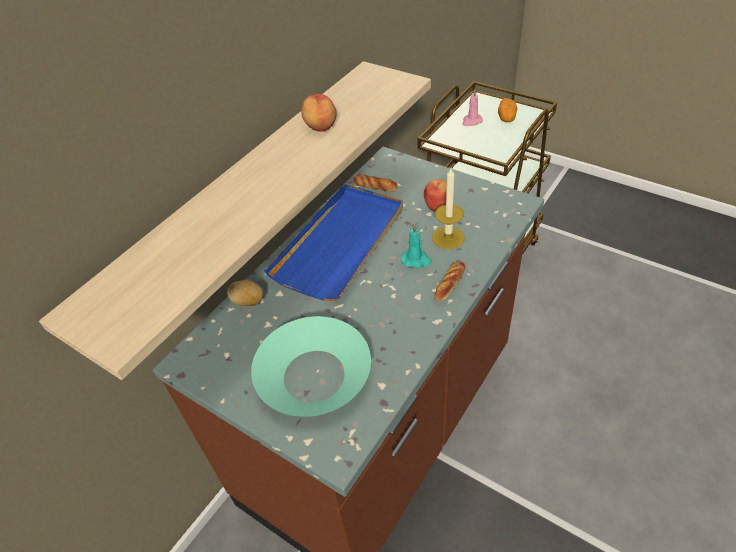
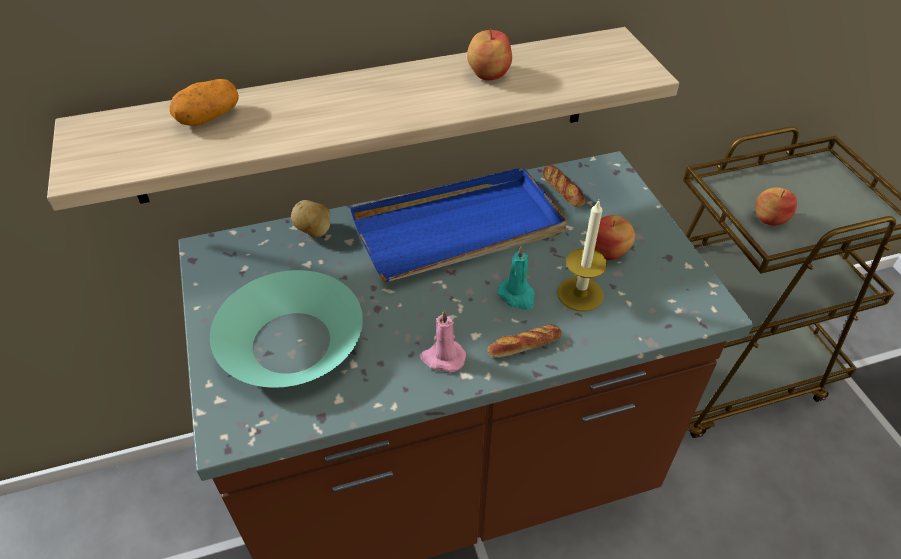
camera: 35 degrees right, 0 degrees up
pink candle [462,89,483,126] -> pink candle moved to [420,310,466,372]
potato [498,98,517,122] -> potato moved to [170,79,239,126]
none -> apple [755,187,797,226]

